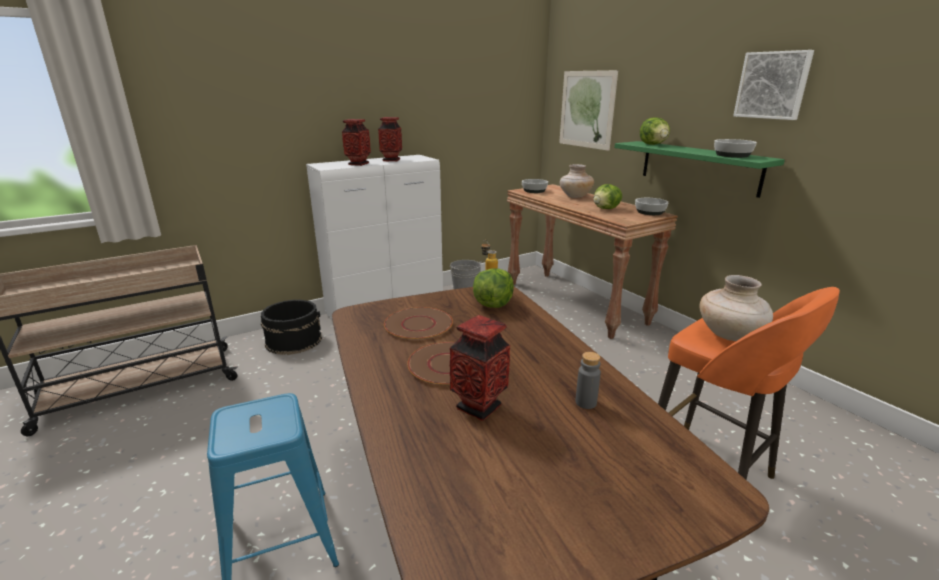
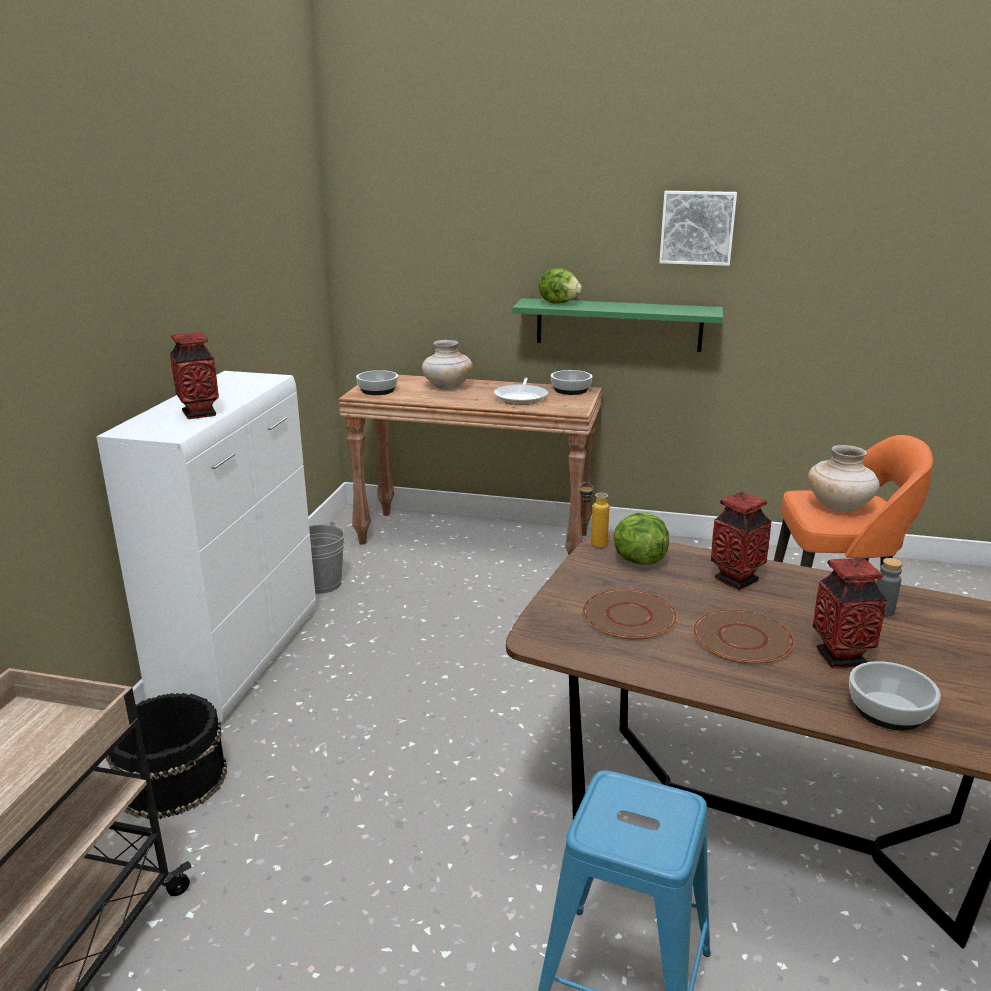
camera: 45 degrees left, 0 degrees up
vase [378,117,402,162] -> vase moved to [711,492,772,590]
picture [559,70,618,151] -> none
lettuce [593,184,622,209] -> frying pan [494,378,548,405]
bowl [714,139,757,158] -> bowl moved to [849,661,941,731]

